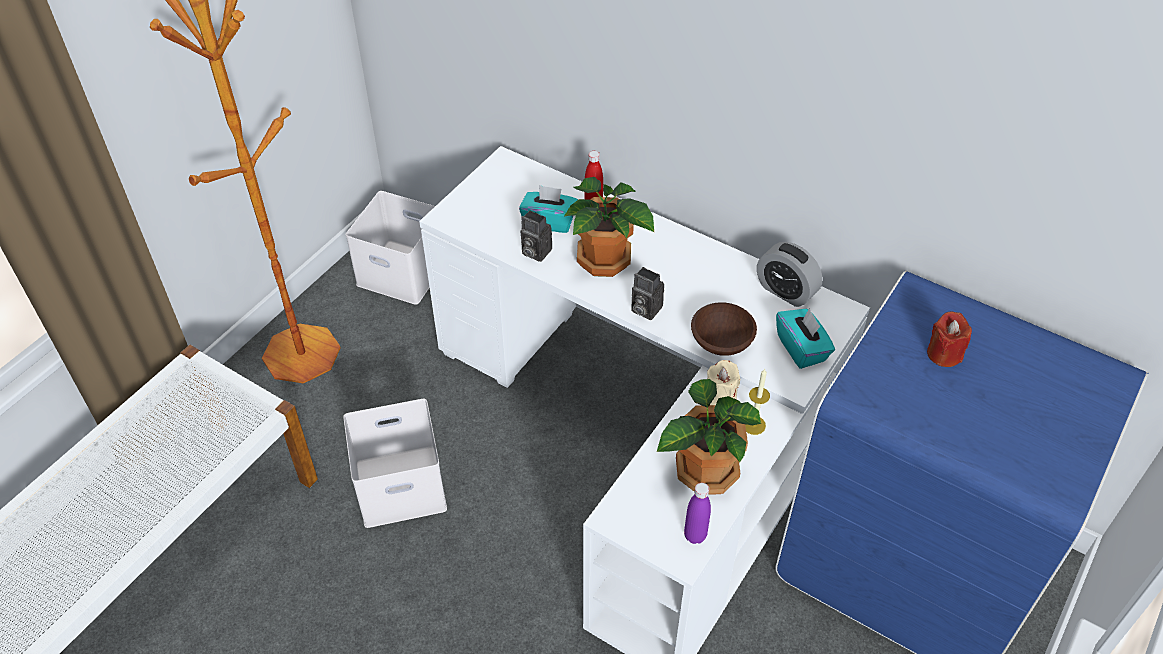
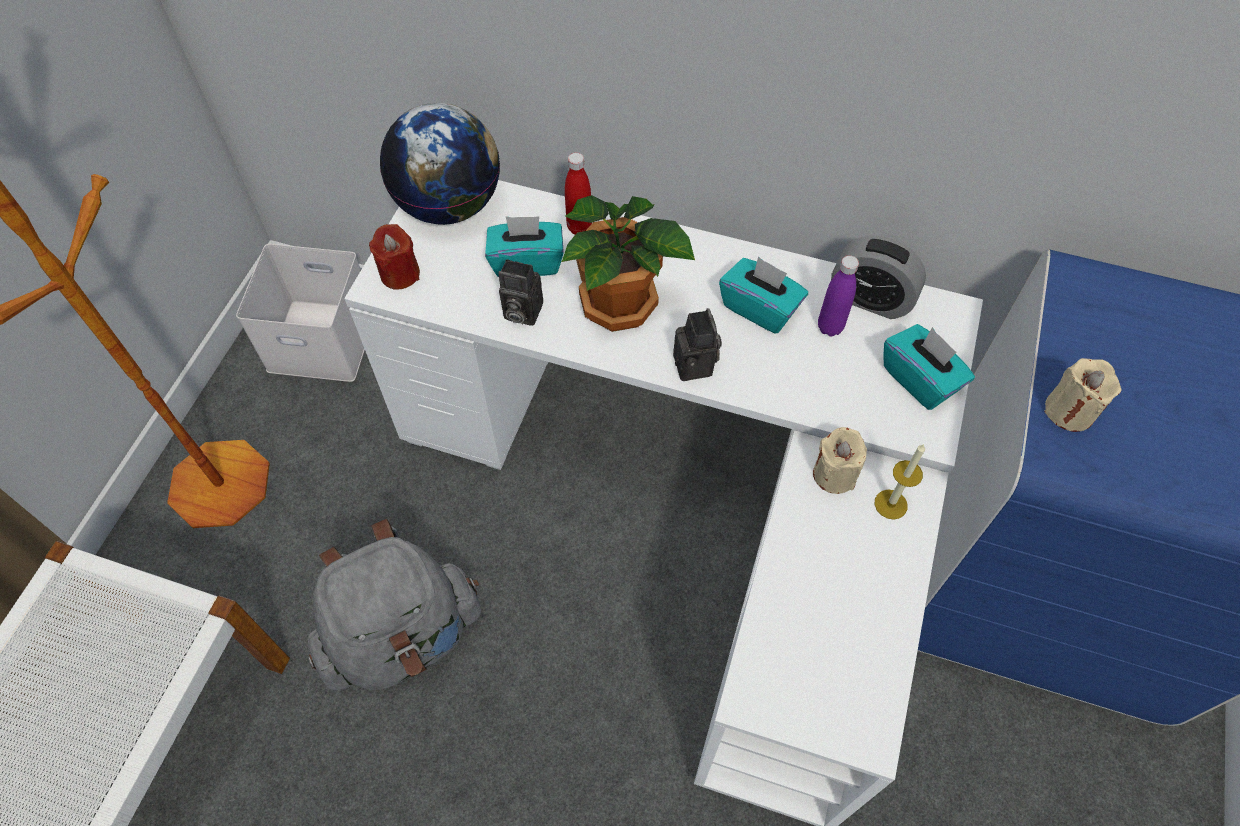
camera: 15 degrees left, 10 degrees up
white storage box [343,399,447,528] -> grey backpack [308,519,481,691]
camera [631,267,664,320] -> camera turned 120 degrees counterclockwise [673,308,722,381]
potted plant [657,379,761,495] -> none
purple bottle [684,483,711,544] -> purple bottle moved to [818,255,859,336]
brown bowl [691,302,757,356] -> none
red candle [927,312,972,367] -> red candle moved to [369,224,420,289]
none -> globe [380,103,500,225]
none -> turquoise tissue box [719,256,808,334]
none -> beige candle [1044,358,1121,432]

